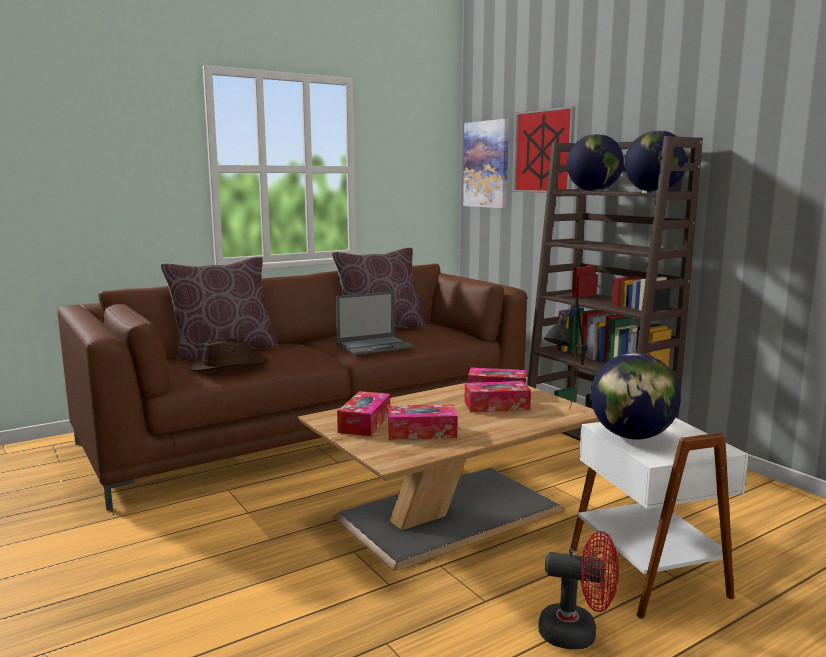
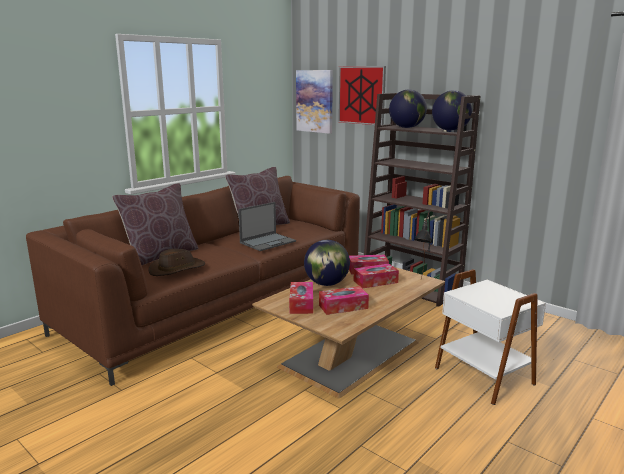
camera: 15 degrees left, 5 degrees up
red fan [539,531,619,649] -> none
globe [591,353,681,439] -> globe moved to [304,240,350,286]

